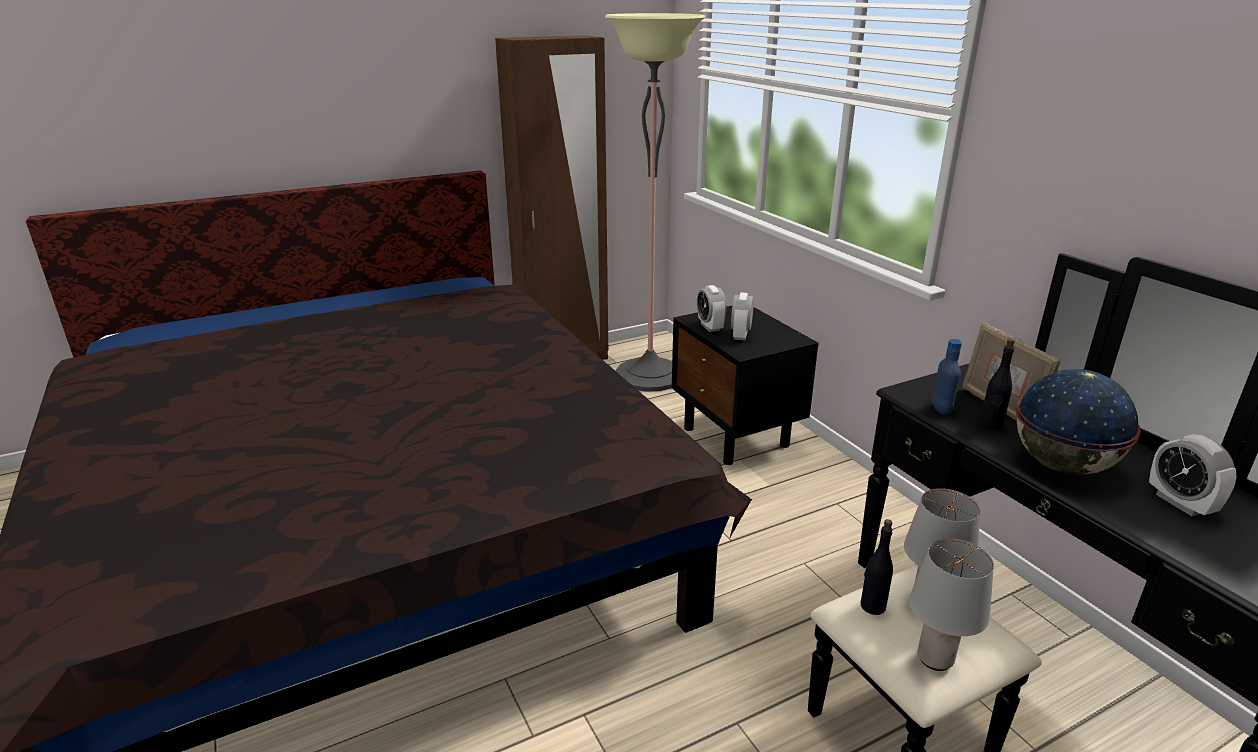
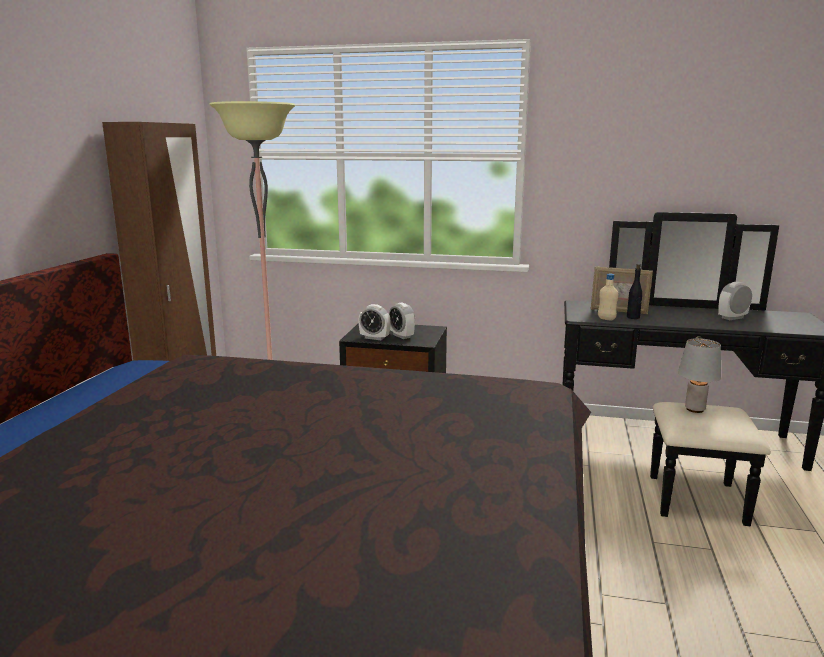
camera: 50 degrees left, 10 degrees down
black bottle [861,519,893,615] -> none
grey table lamp [909,538,994,671] -> none
blue bottle [932,339,962,415] -> beige bottle [598,274,618,320]
globe [1016,369,1141,475] -> none
alarm clock [1149,434,1237,516] -> alarm clock turned 135 degrees clockwise [718,281,752,320]

